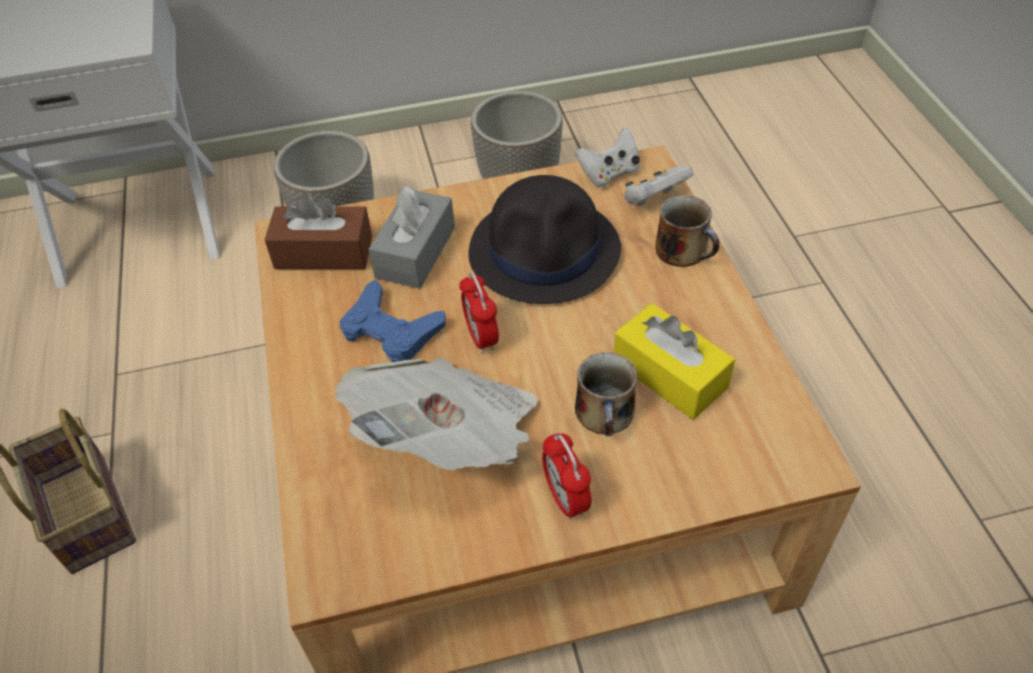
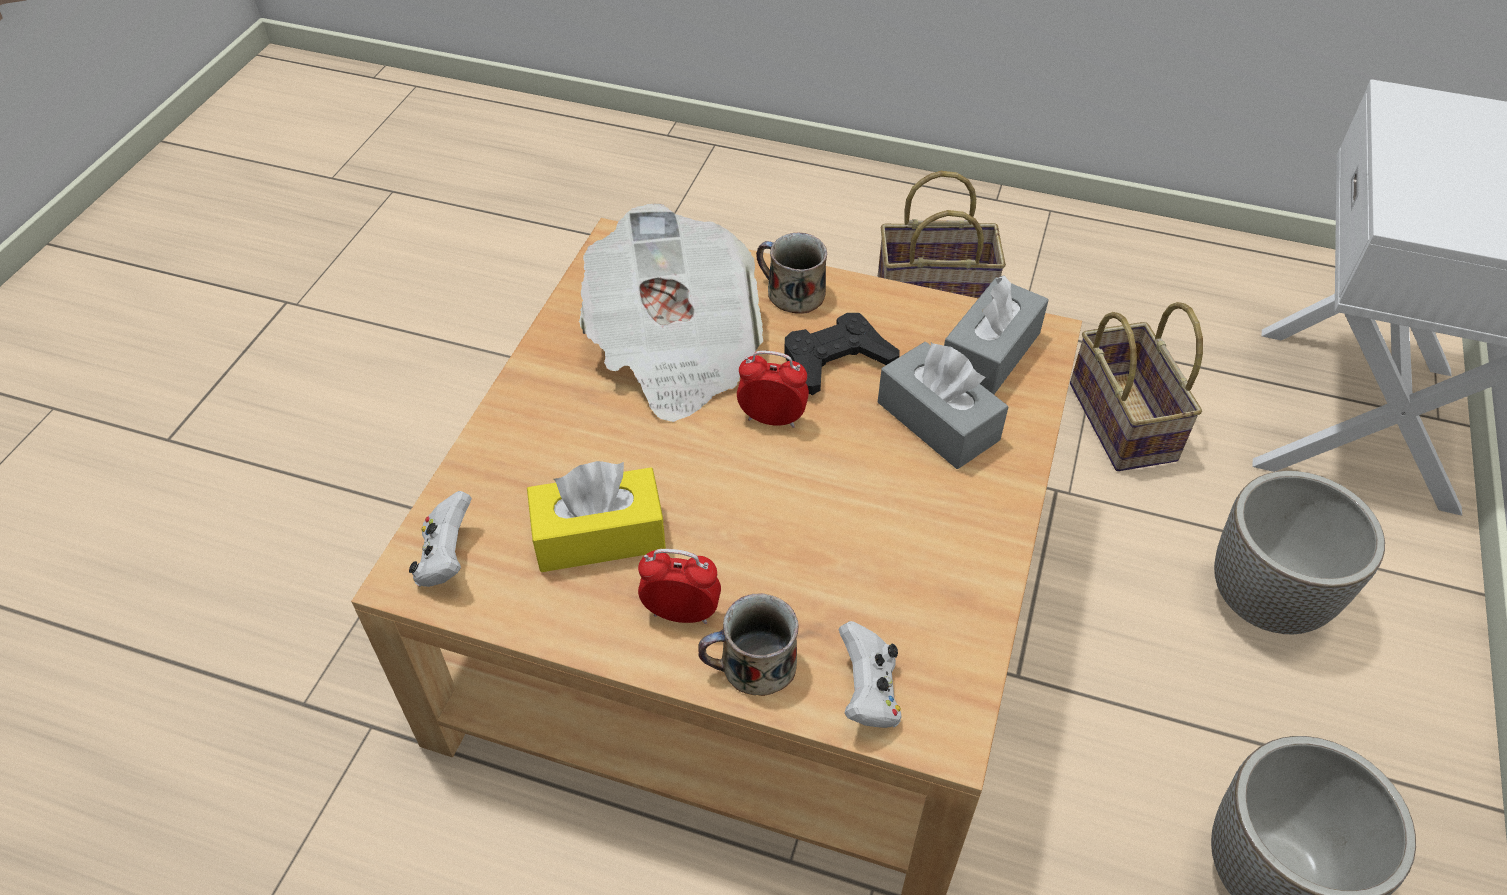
camera: 120 degrees right, 0 degrees up
brown tissue box [265,194,372,269] -> grey tissue box [944,275,1049,394]
blue game controller [339,280,446,362] -> black game controller [785,313,900,395]
black hat [468,175,621,304] -> none
alarm clock [542,432,591,520] -> alarm clock moved to [638,549,721,624]
white game controller [575,127,640,187] -> white game controller moved to [409,491,472,587]
mug [575,352,637,436] -> mug moved to [756,232,827,314]
none -> basket [1070,302,1203,471]

